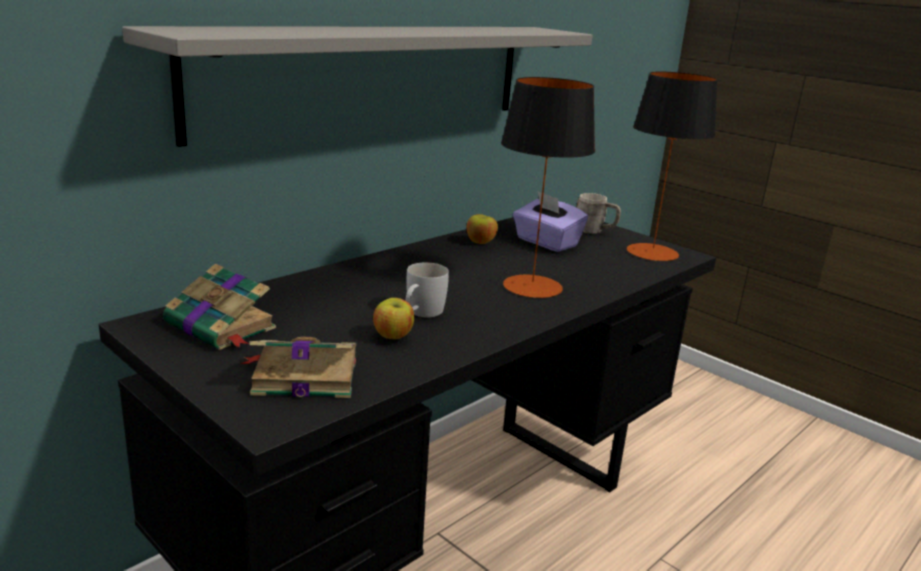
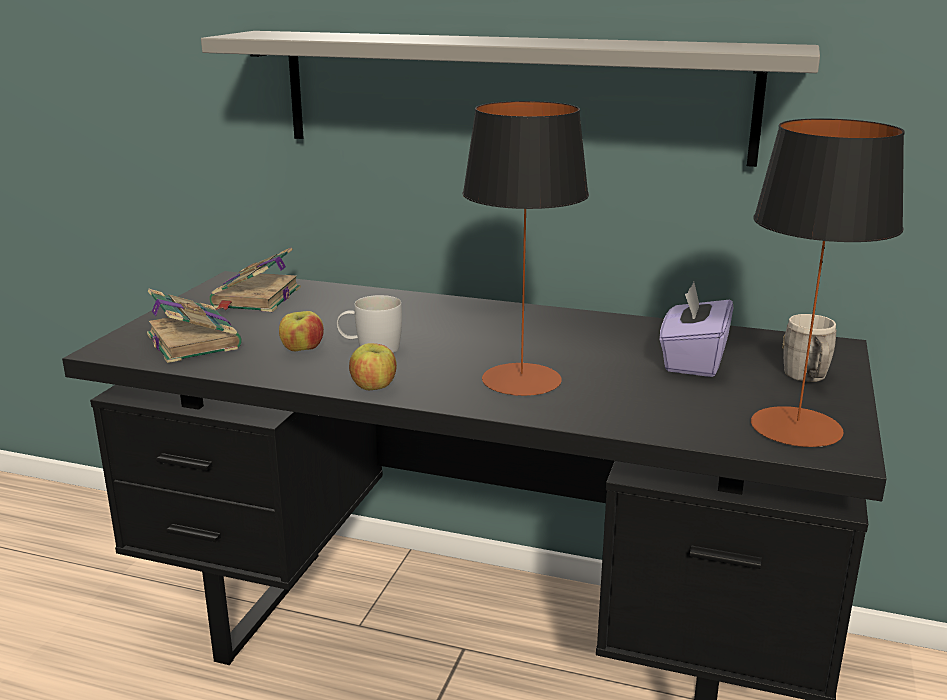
camera: 65 degrees right, 0 degrees up
apple [467,214,498,244] -> apple moved to [349,343,397,390]

